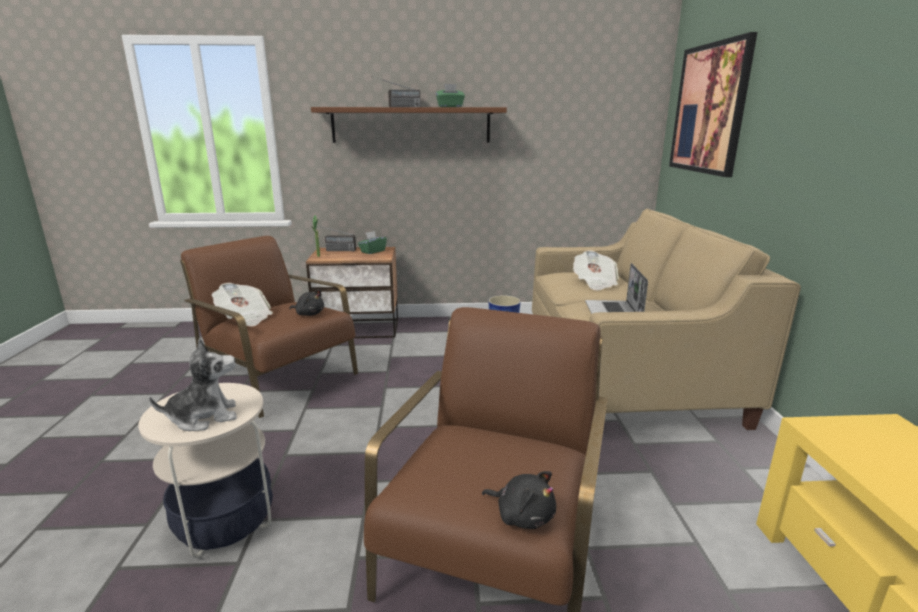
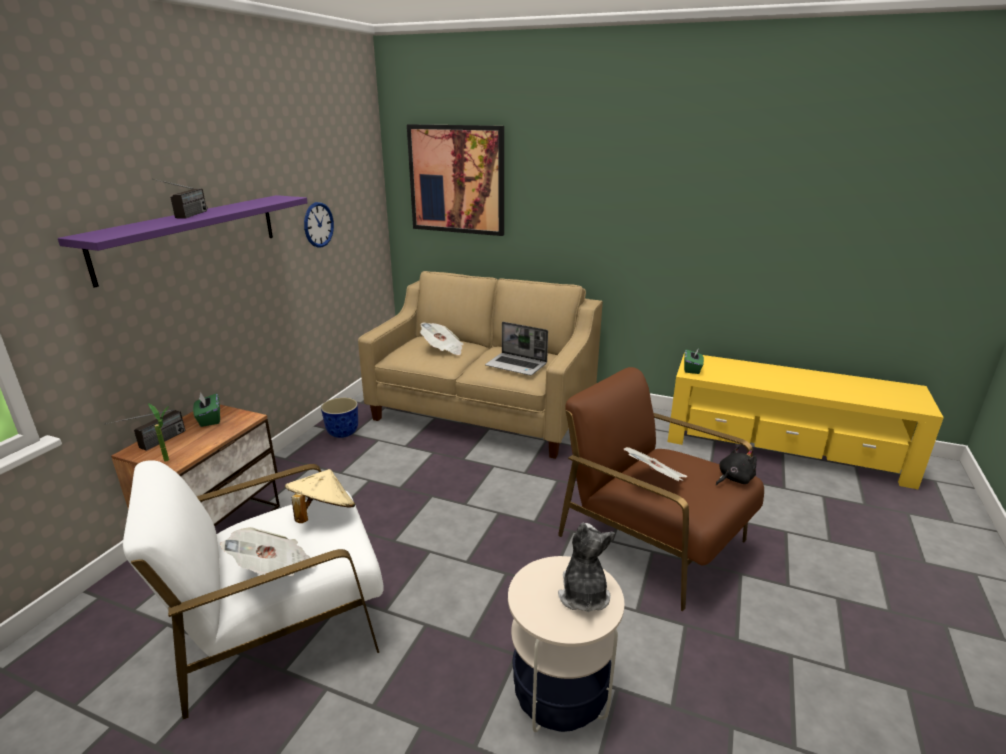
camera: 65 degrees left, 5 degrees up
brown armchair [180,236,358,418] -> white armchair [123,460,384,719]
black plush toy [289,289,324,316] -> beige hat [285,469,355,523]
brown shelf [311,107,507,143] -> purple shelf [58,195,308,288]
green tissue box [436,84,465,107] -> green tissue box moved to [684,349,704,374]
none -> wall clock [304,202,334,248]
none -> newspaper [624,447,688,481]

